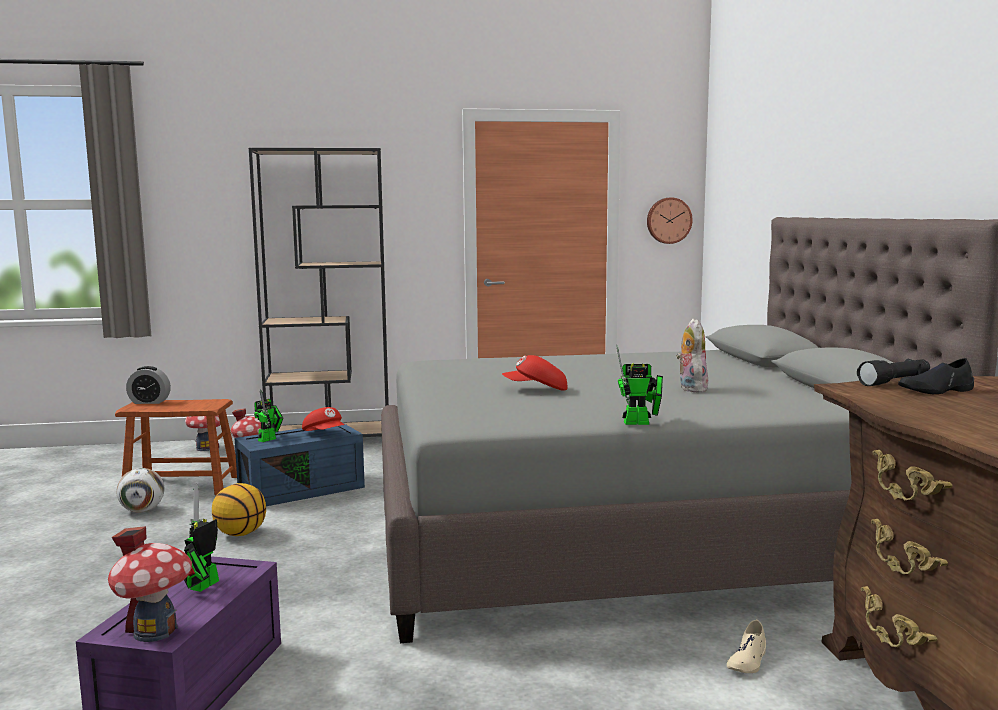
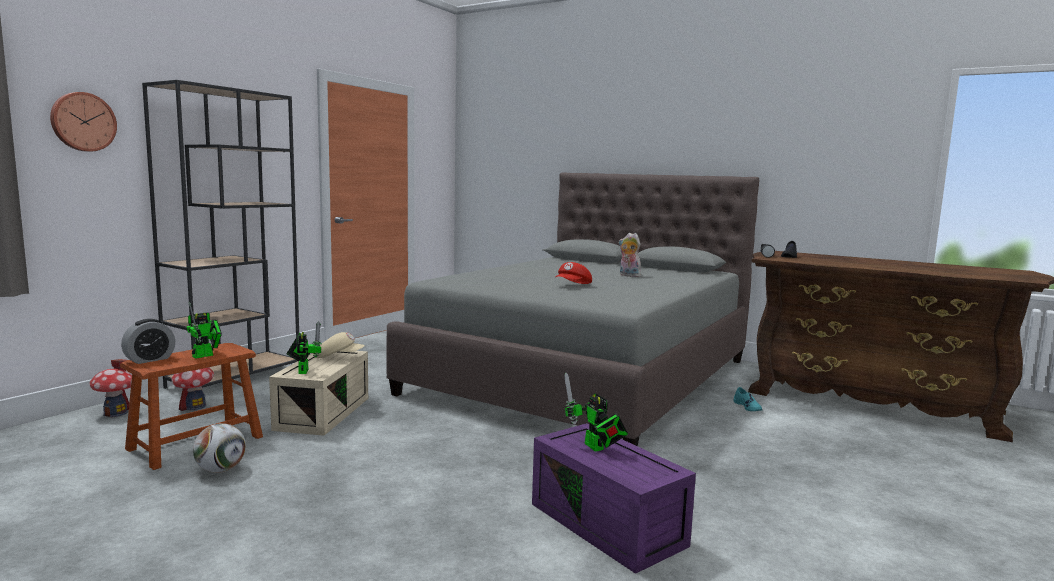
camera: 50 degrees left, 0 degrees up
toy house [108,526,192,642] -> none
basketball [212,483,266,536] -> none
blue storage box [235,424,365,506] -> beige storage box [269,351,368,436]
red cap [302,407,345,431] -> beige cap [316,332,365,358]
toy robot [616,345,663,425] -> toy robot moved to [186,302,222,359]
wall clock [647,197,693,244] -> wall clock moved to [50,92,117,152]
beige shoe [727,620,766,673] -> turquoise shoe [733,387,762,411]

